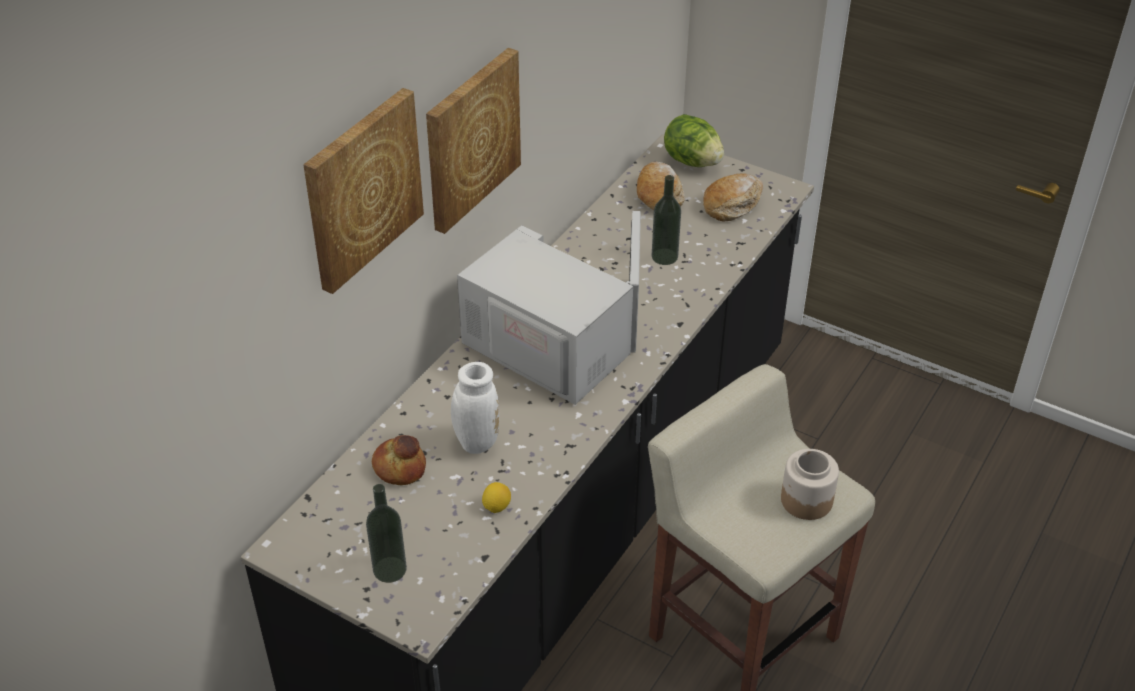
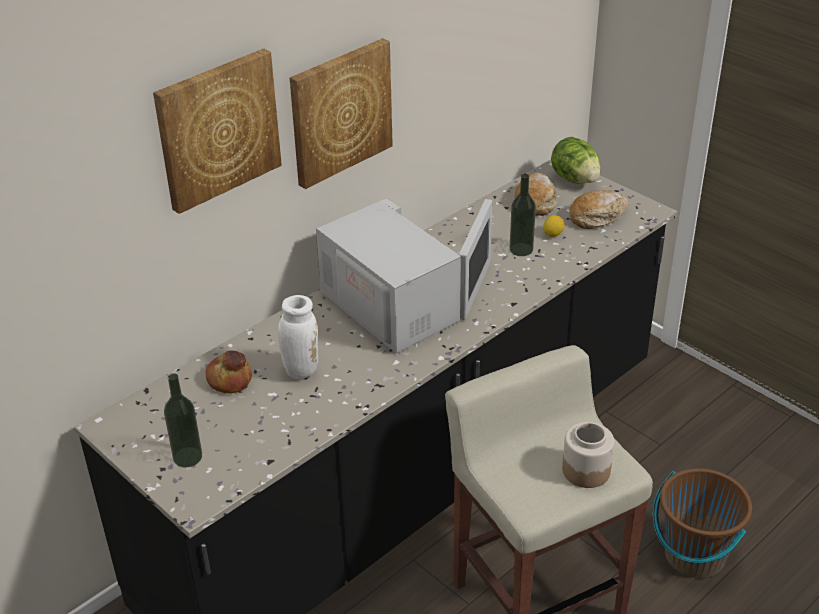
camera: 15 degrees right, 5 degrees down
lemon [482,482,511,513] -> lemon moved to [543,215,565,237]
none -> brown bucket [653,468,752,578]

